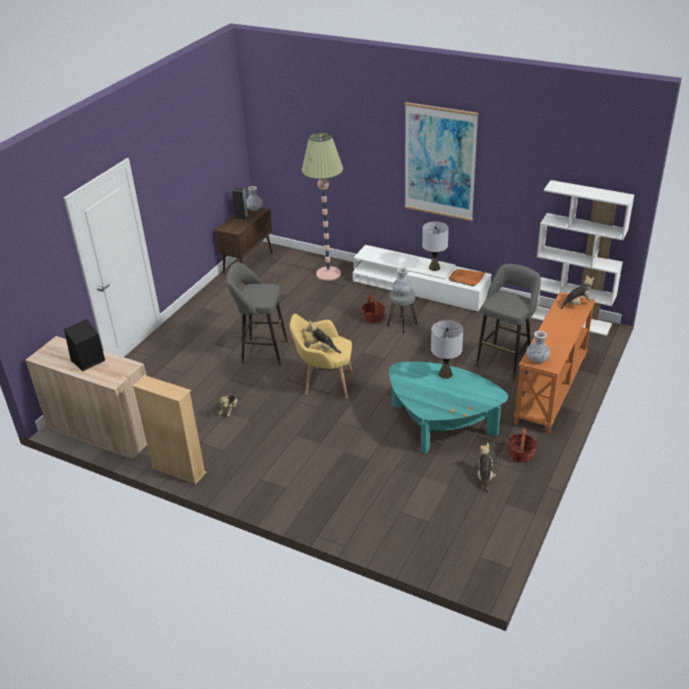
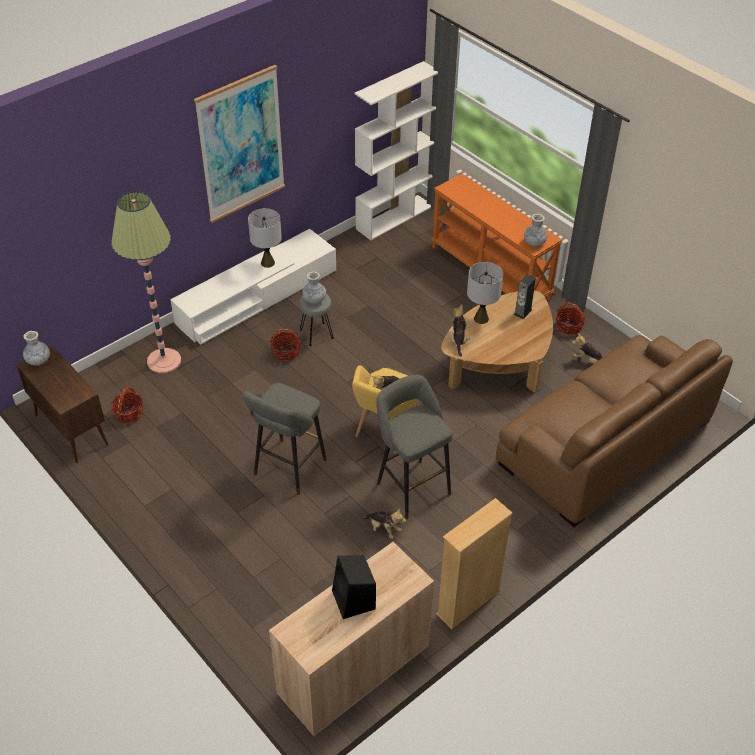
camera: 70 degrees left, 10 degrees up
speaker [232,187,249,220] -> speaker moved to [514,274,536,319]
turquoise coffee table [389,362,508,454] -> brown coffee table [441,290,553,392]
orange tray [448,269,486,286] -> none
grey stool [476,264,541,380] -> grey stool moved to [376,375,452,519]
plush toy [561,275,595,309] -> plush toy moved to [451,305,470,357]
none -> basket [111,387,143,423]
none -> brown sofa [496,335,733,527]

